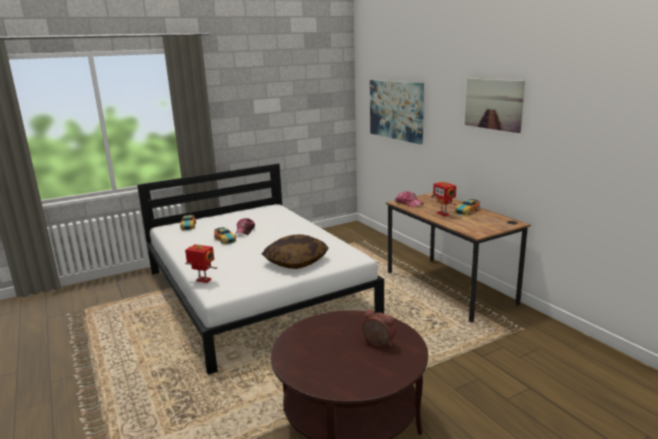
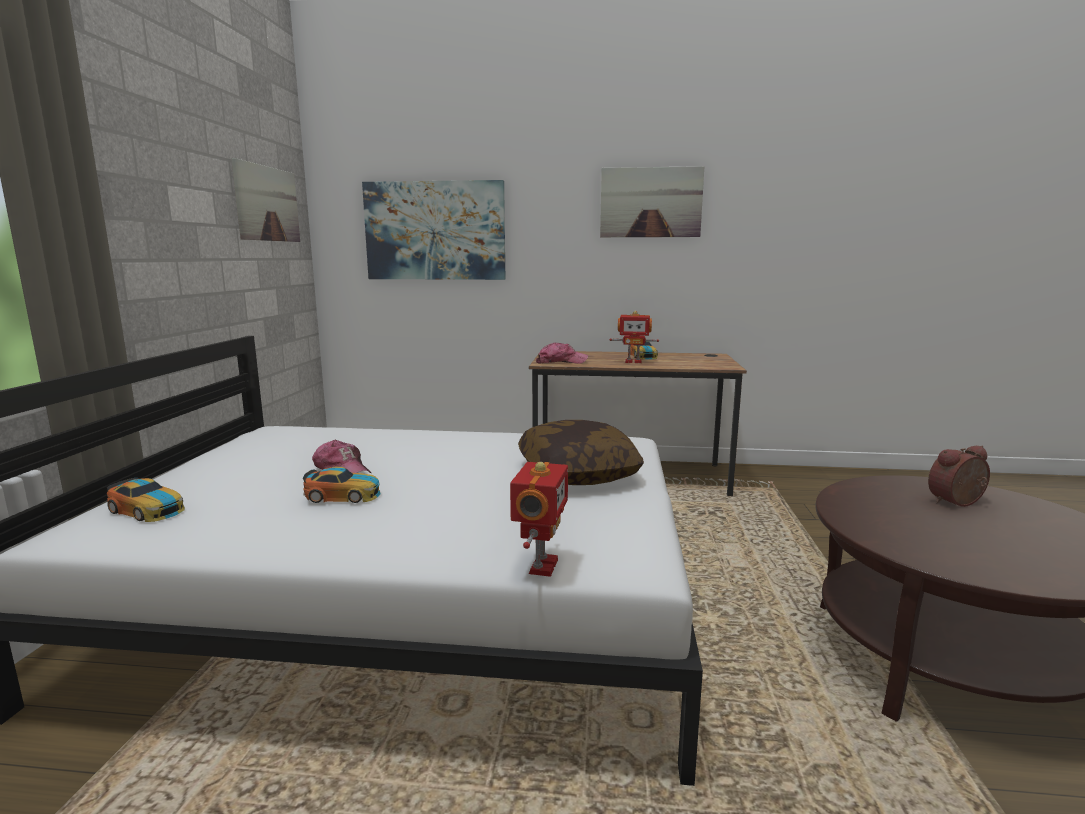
camera: 55 degrees left, 5 degrees down
toy robot [185,244,217,283] -> toy robot turned 135 degrees clockwise [510,462,568,577]
none -> picture [231,158,300,242]

